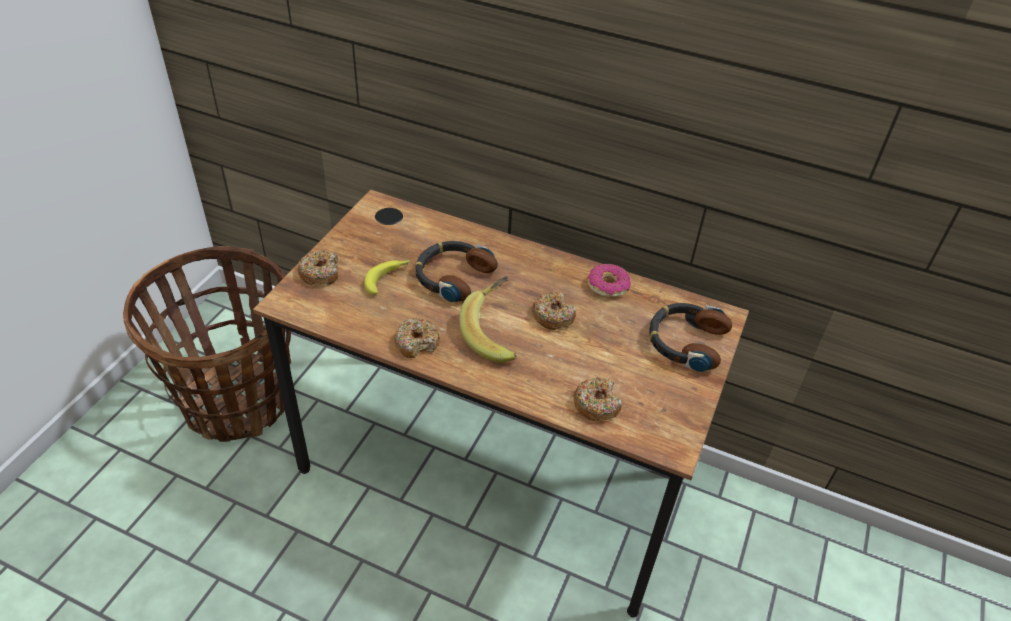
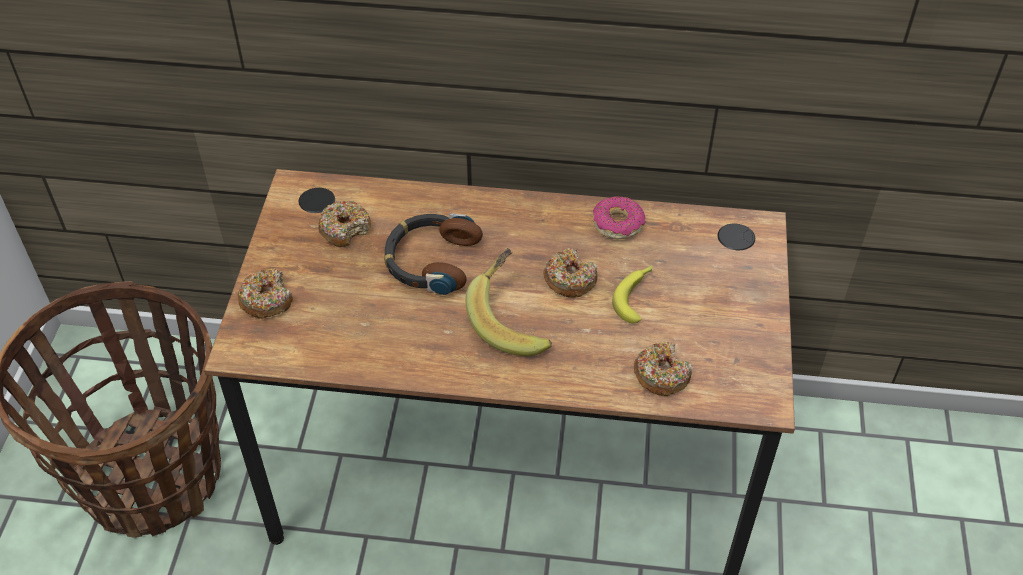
camera: 15 degrees left, 5 degrees up
banana [364,260,410,295] -> banana moved to [612,265,652,323]
donut [394,318,440,358] -> donut moved to [318,201,371,247]
headphones [649,303,732,372] -> none

